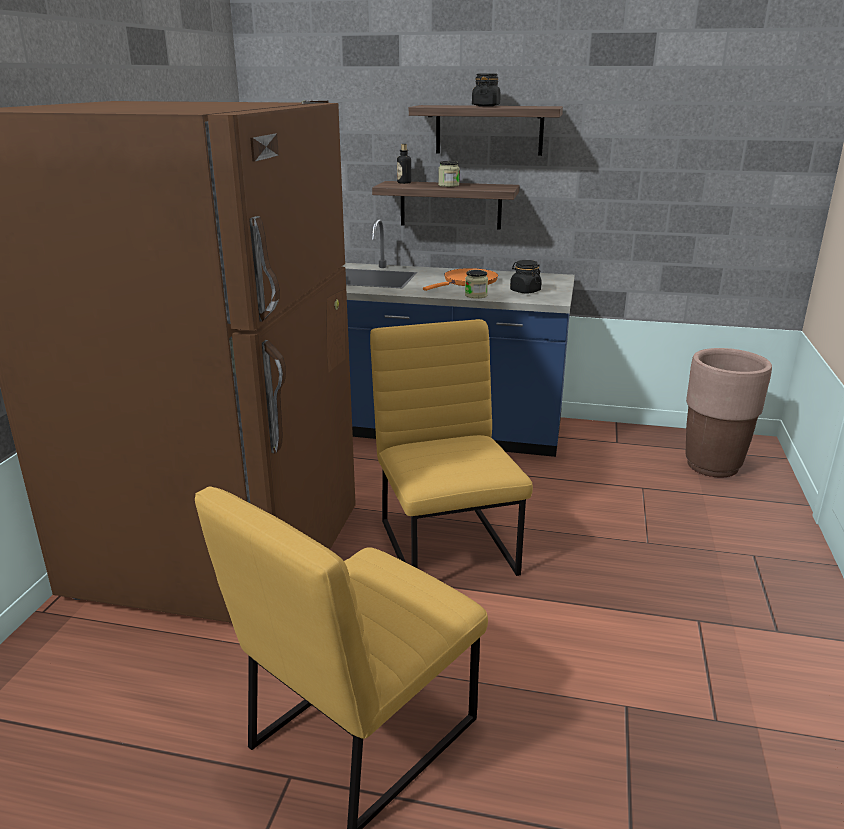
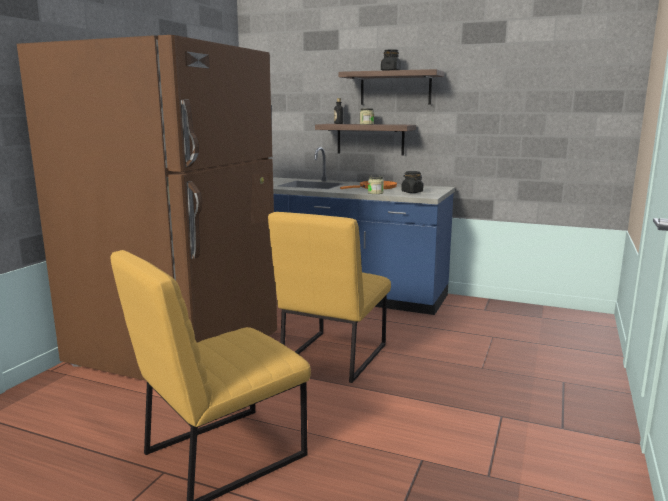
camera: 10 degrees right, 10 degrees down
yellow chair [370,319,533,576] -> yellow chair turned 150 degrees counterclockwise [268,212,391,383]
brown planter [686,348,772,478] -> none

